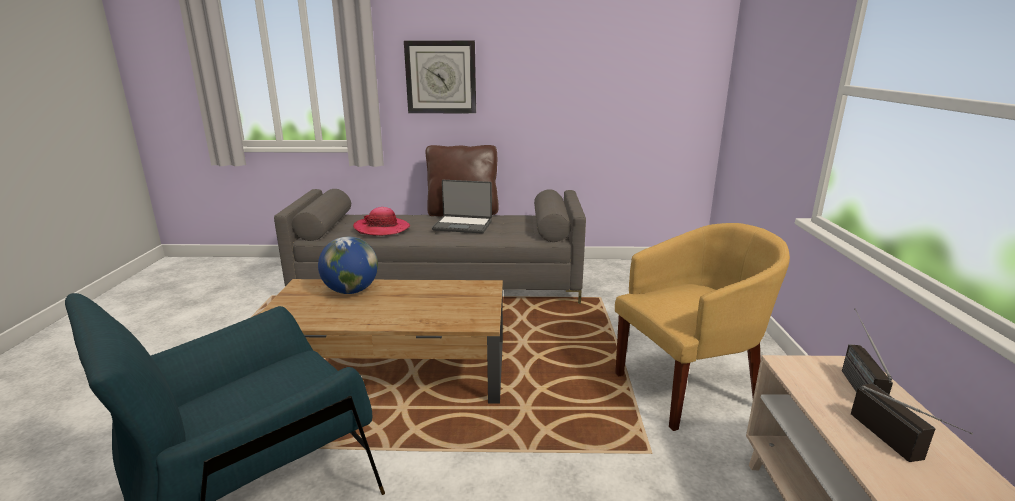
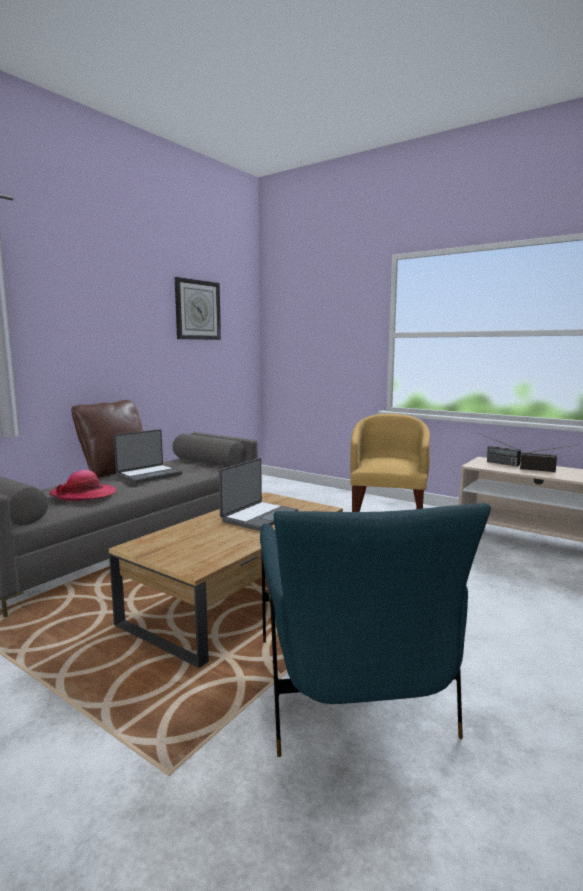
camera: 55 degrees left, 10 degrees down
globe [318,237,378,294] -> none
wall clock [404,40,476,113] -> wall clock moved to [175,277,221,340]
none -> laptop [219,458,298,531]

